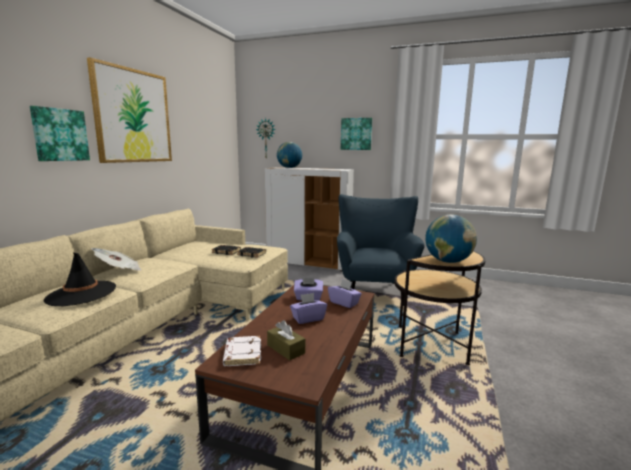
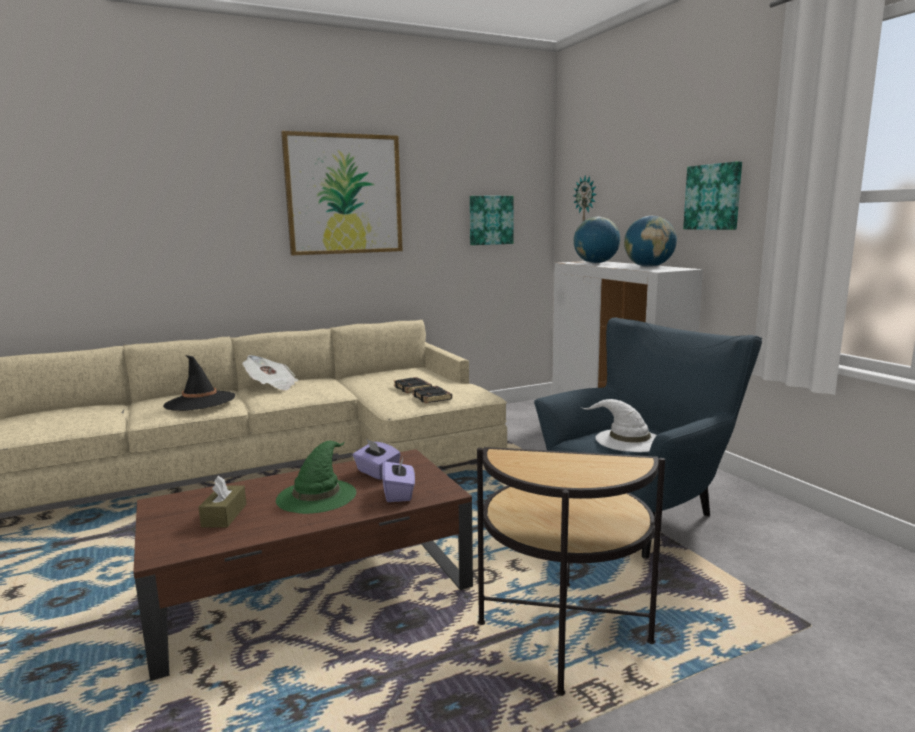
camera: 45 degrees right, 0 degrees up
picture [30,106,90,161] -> picture moved to [470,196,514,245]
white book [223,336,261,366] -> none
purple tissue box [290,293,327,324] -> green hat [276,441,356,514]
globe [425,215,477,263] -> globe moved to [624,216,677,267]
none -> white hat [581,399,657,452]

